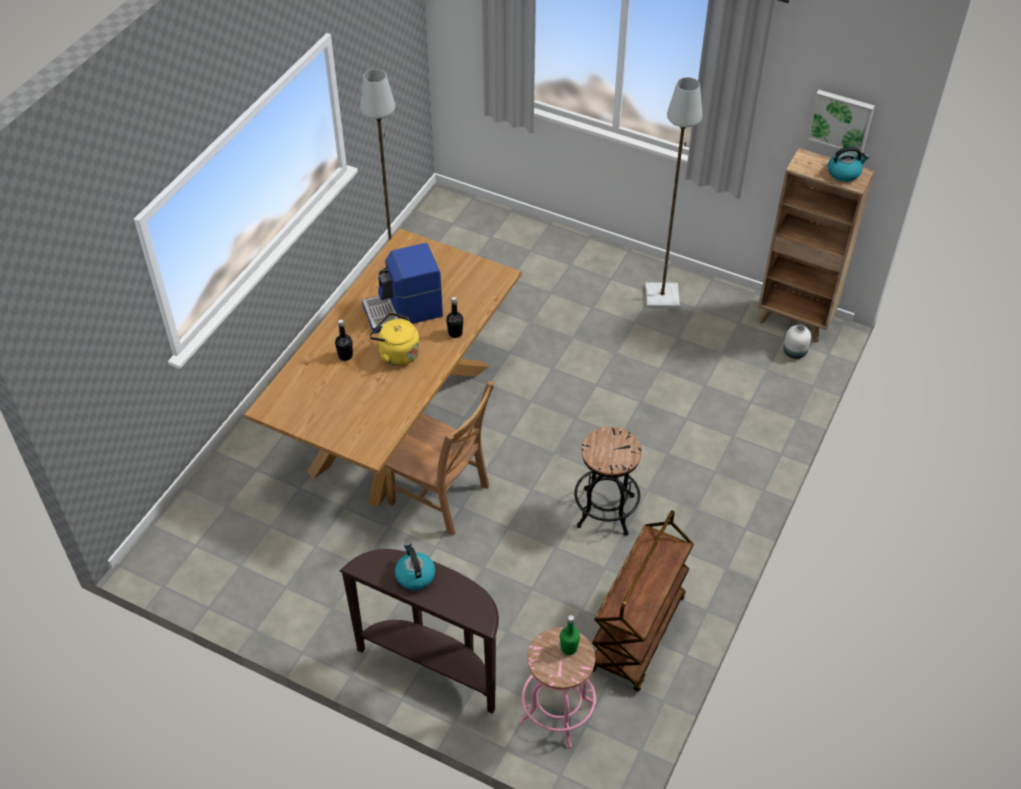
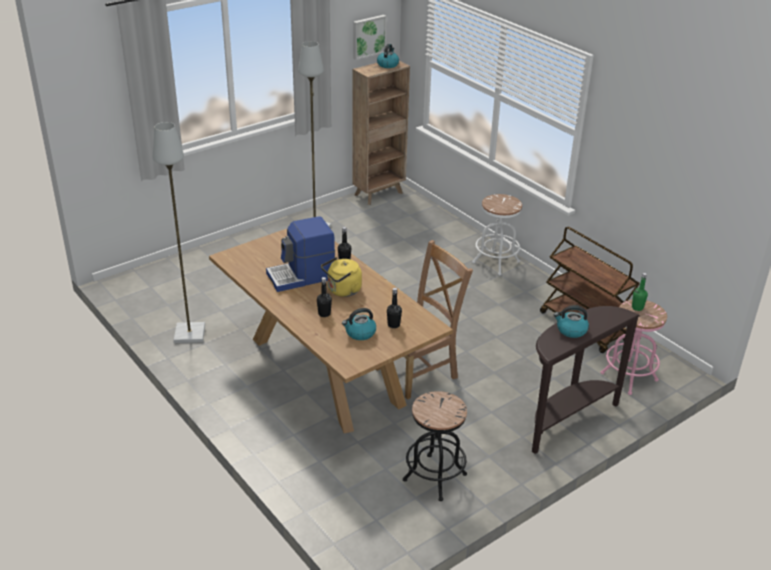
camera: 65 degrees left, 15 degrees down
coffee machine [362,243,443,334] -> coffee machine turned 60 degrees clockwise [266,216,335,292]
black stool [574,427,642,535] -> black stool moved to [403,391,467,501]
white vase [783,325,811,359] -> none
none -> kettle [342,308,376,340]
none -> black bottle [387,288,402,328]
none -> white stool [472,194,522,275]

